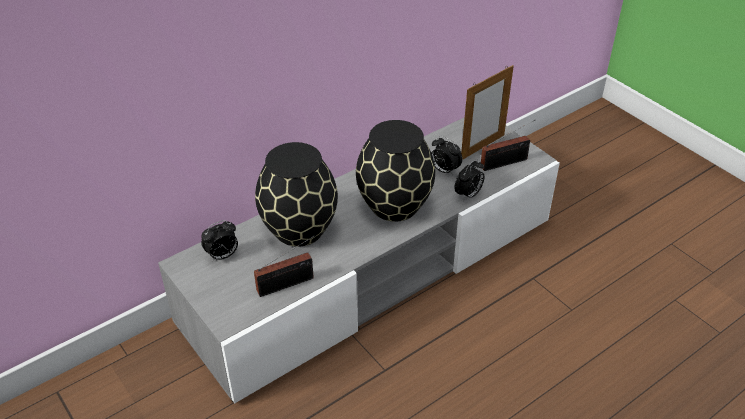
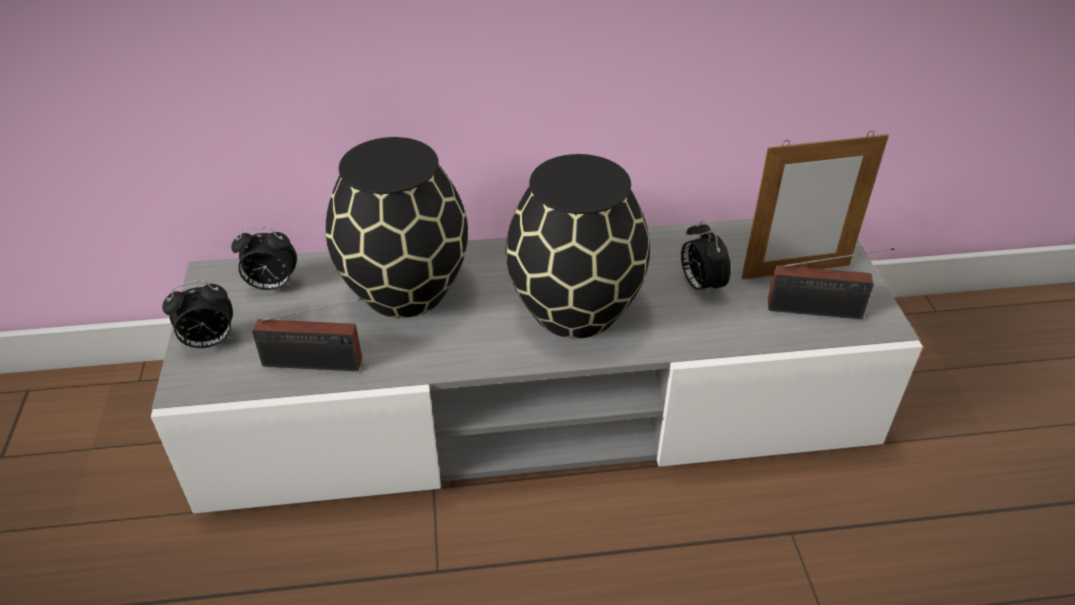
camera: 30 degrees right, 0 degrees up
alarm clock [454,159,484,201] -> alarm clock moved to [162,281,233,349]

